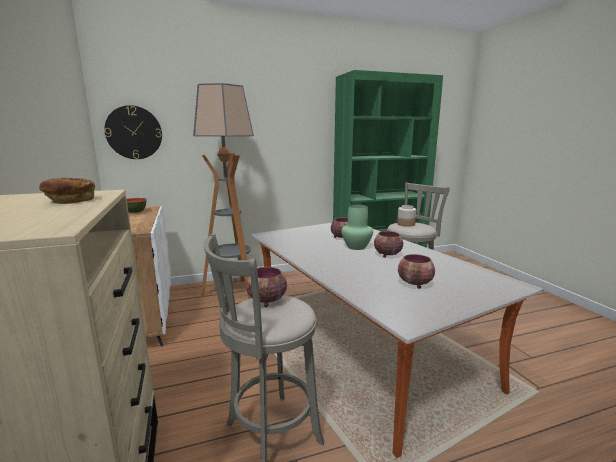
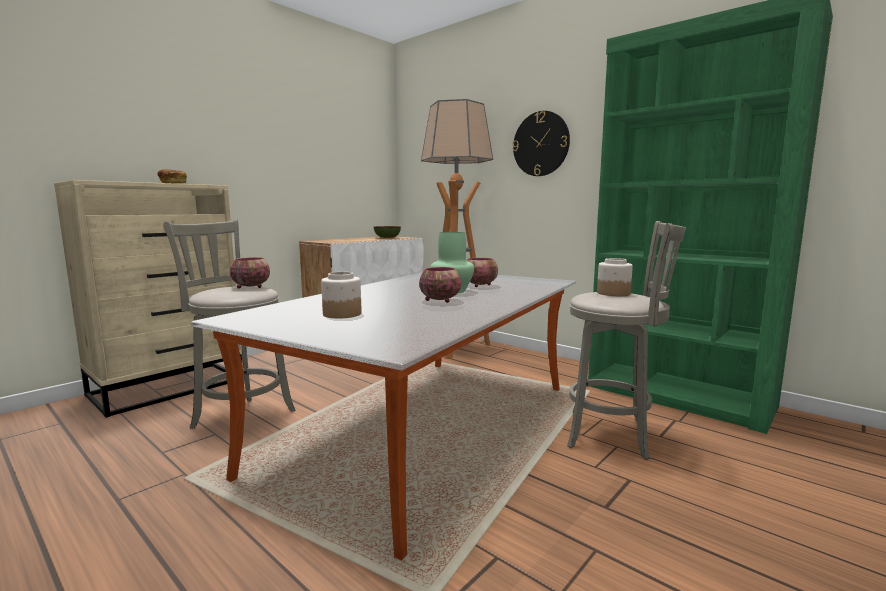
camera: 60 degrees right, 5 degrees down
wall clock [104,105,162,159] -> wall clock moved to [513,111,570,176]
bowl [398,254,435,289] -> jar [321,272,362,319]

